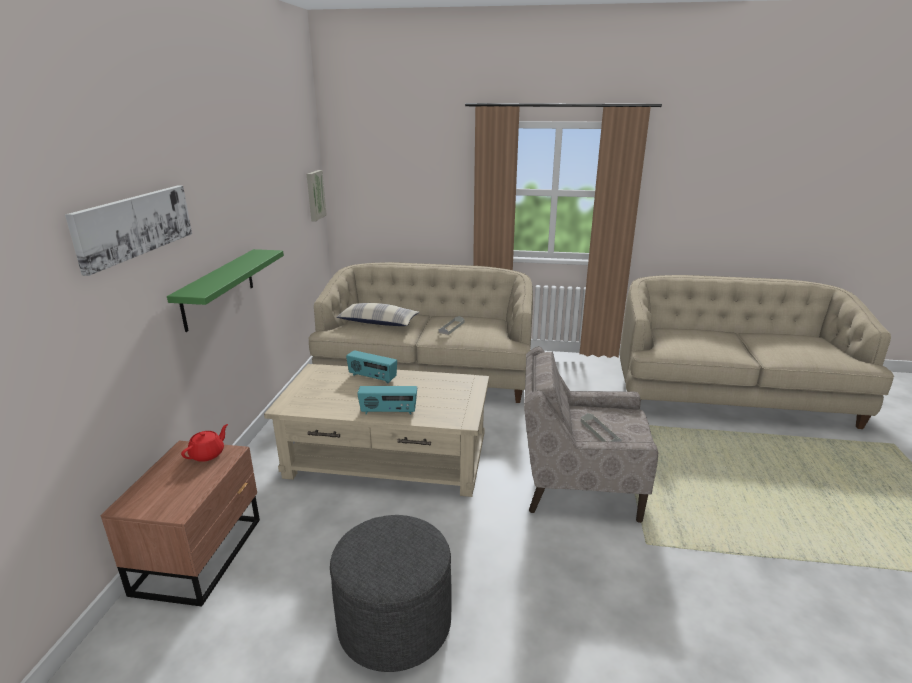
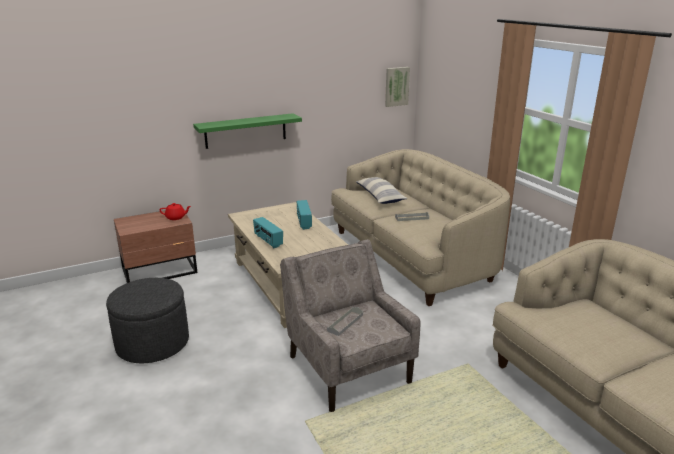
camera: 55 degrees right, 0 degrees up
picture [65,186,192,276] -> none

